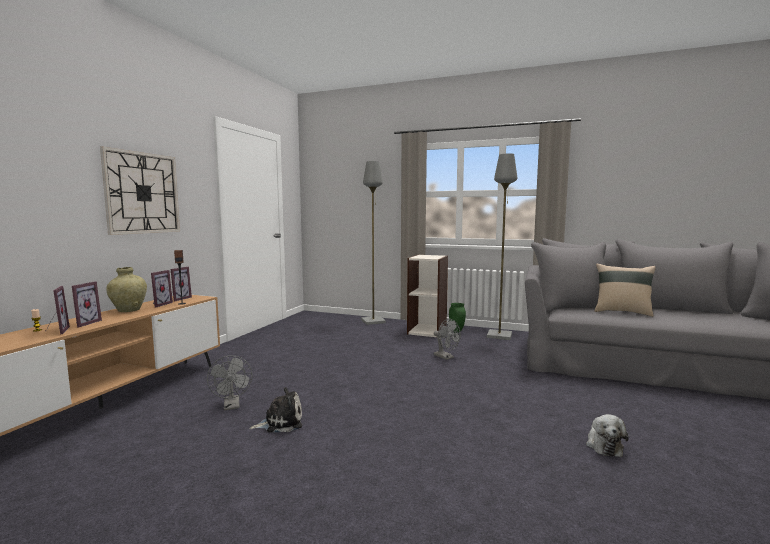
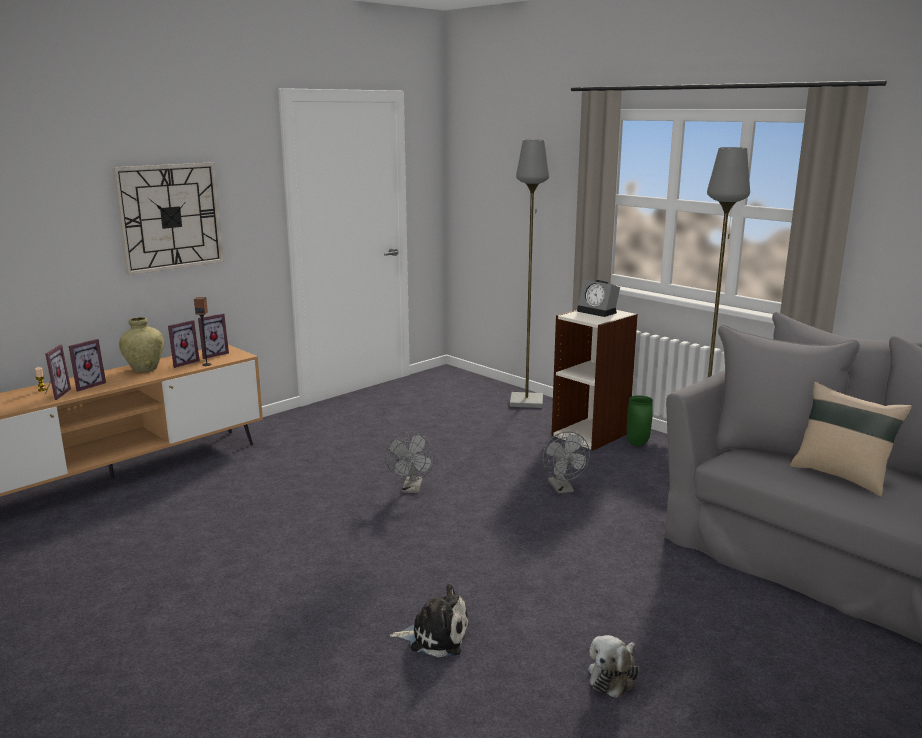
camera: 25 degrees right, 10 degrees up
grey fan [207,355,252,410] -> grey fan moved to [385,432,435,493]
plush toy [249,387,302,433] -> plush toy moved to [390,584,469,657]
none -> alarm clock [577,280,620,317]

